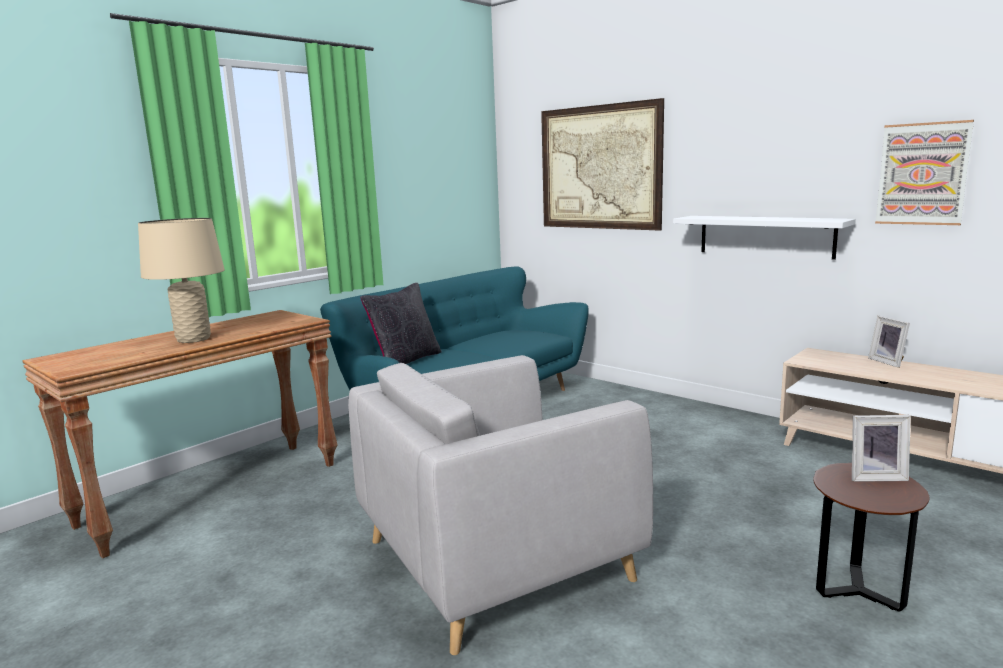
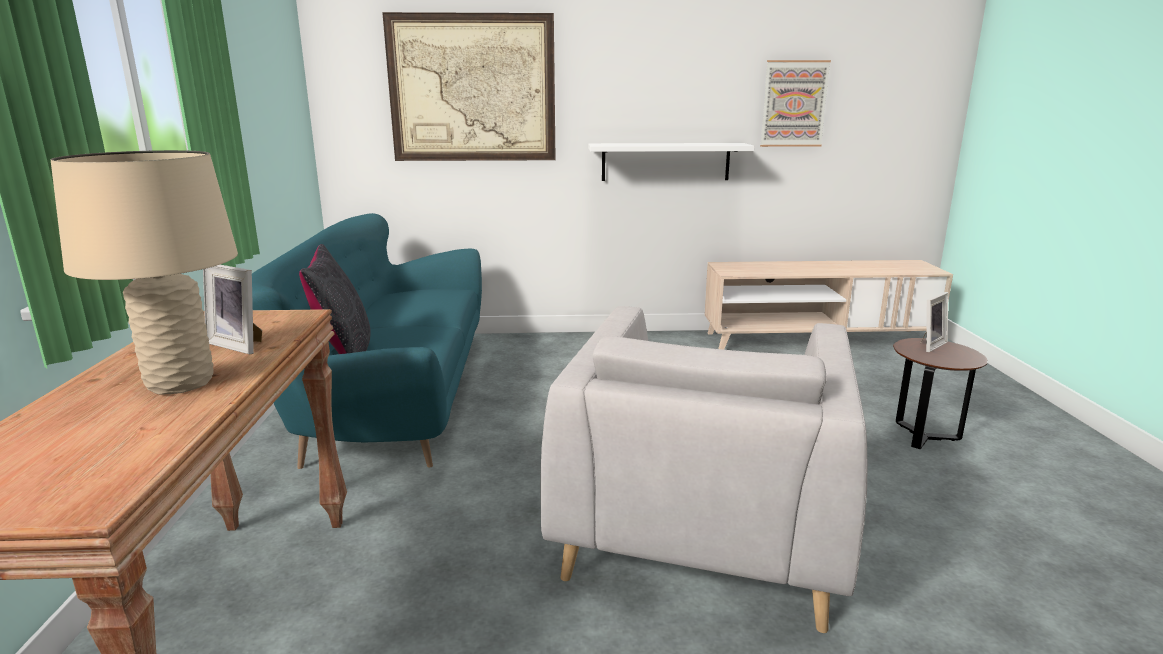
camera: 45 degrees left, 5 degrees up
picture frame [868,316,910,368] -> picture frame moved to [203,265,262,354]

